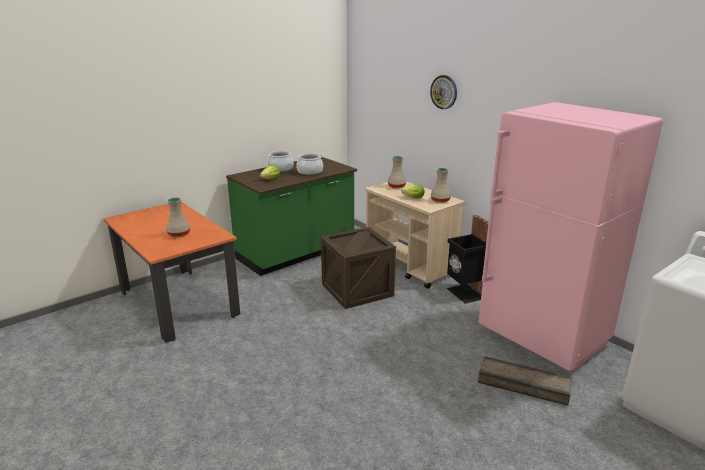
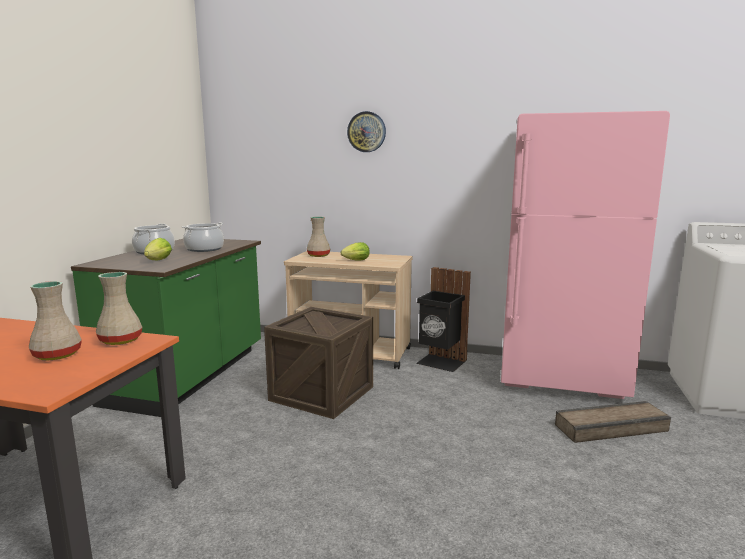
camera: 35 degrees left, 10 degrees down
beige vase [431,168,451,203] -> beige vase moved to [96,272,142,345]

